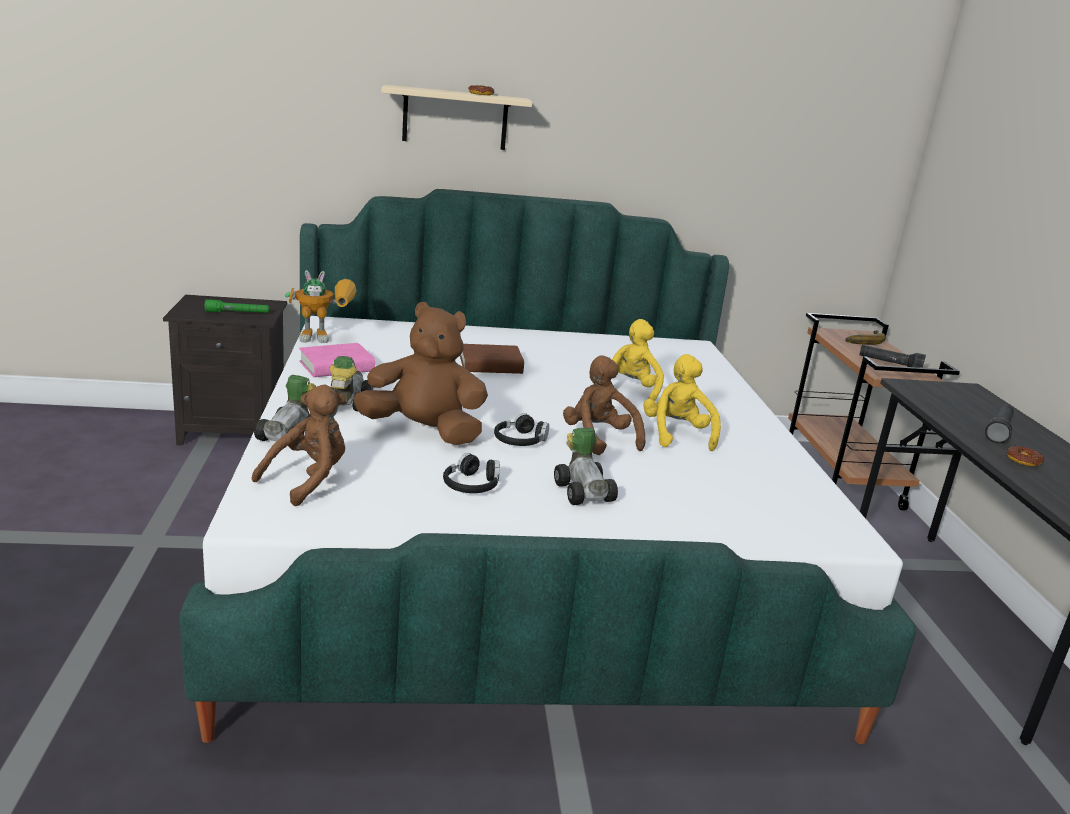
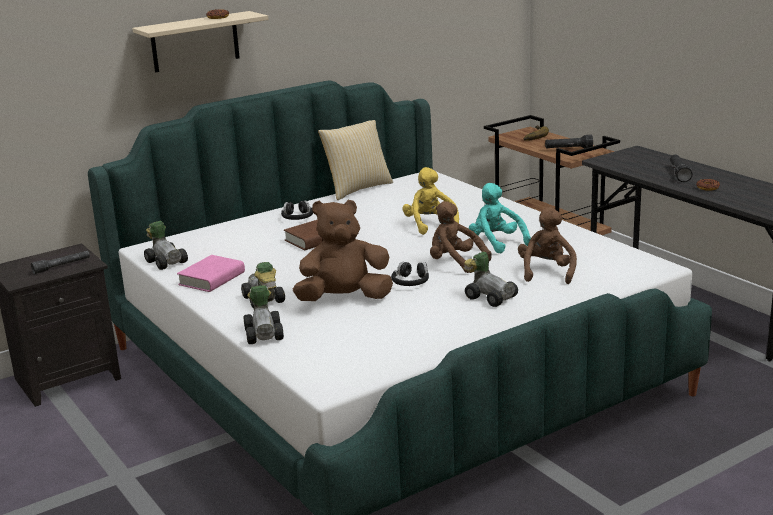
camera: 25 degrees left, 0 degrees up
green flashlight [205,299,269,313] -> grey flashlight [31,251,90,274]
brown plush toy [252,385,345,506] -> brown plush toy moved to [518,207,577,284]
toy robot [285,270,356,343] -> toy car [144,221,188,270]
black headphones [443,453,500,493] -> black headphones moved to [281,200,313,220]
yellow plush toy [643,354,721,451] -> turquoise plush toy [469,183,531,254]
none -> pillow [318,120,393,200]

